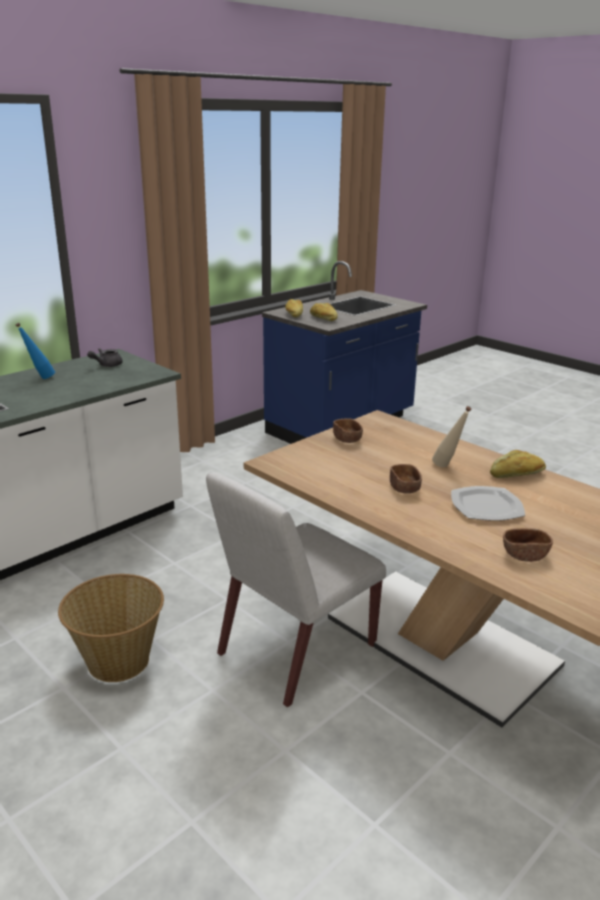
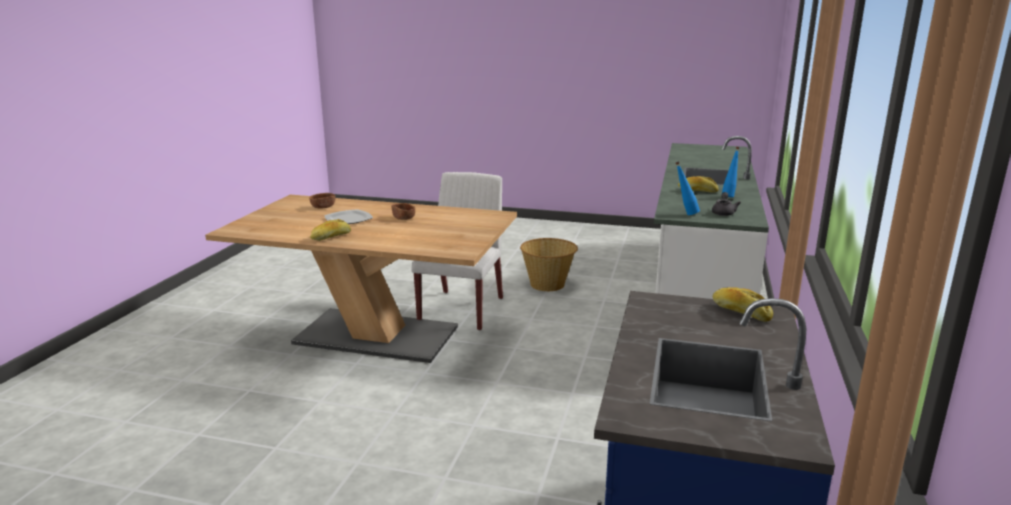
camera: 150 degrees right, 5 degrees down
bread [310,303,338,321] -> bread moved to [678,176,719,193]
brown bowl [333,418,363,443] -> none
beige bottle [432,406,471,467] -> none
none -> blue bottle [676,161,700,215]

